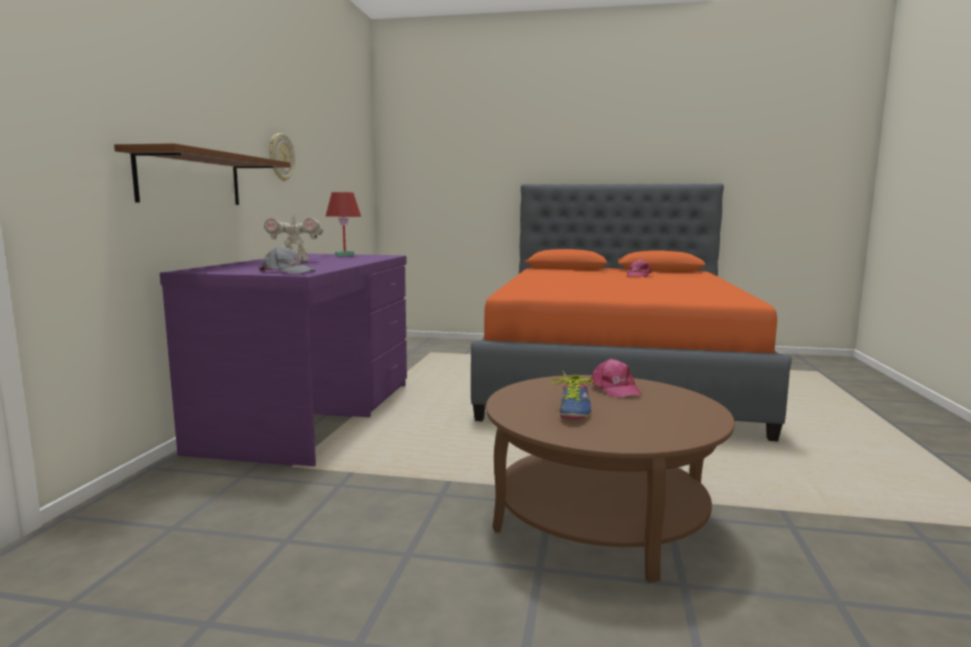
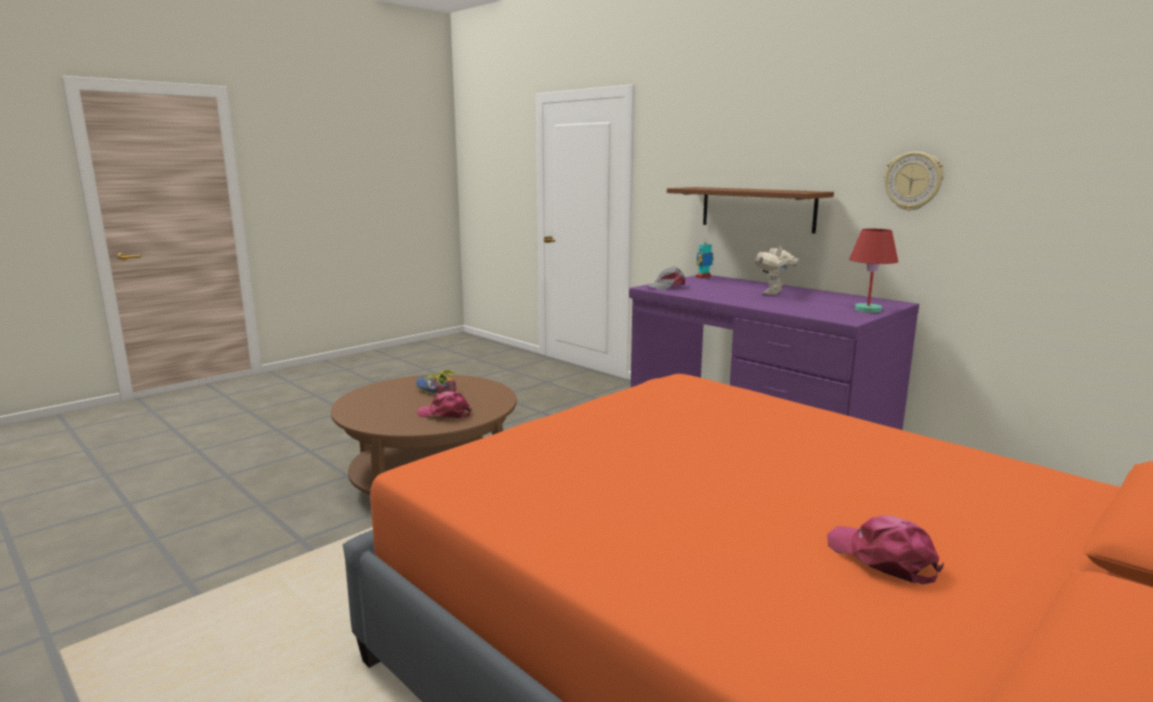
camera: 125 degrees right, 5 degrees up
none -> toy robot [696,238,714,278]

